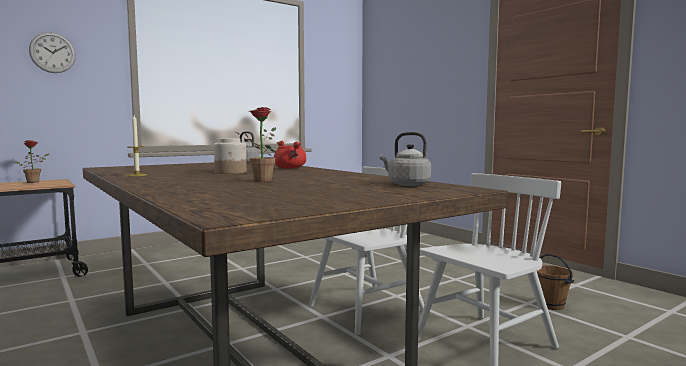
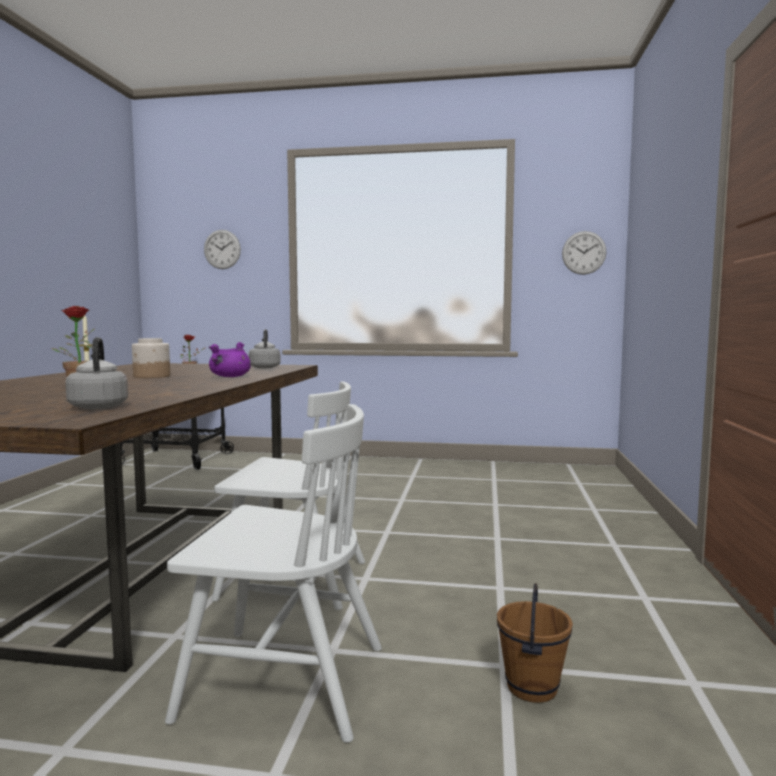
camera: 45 degrees right, 0 degrees up
red cooking pot [274,141,306,169] -> purple cooking pot [209,342,251,377]
none -> wall clock [562,231,607,275]

